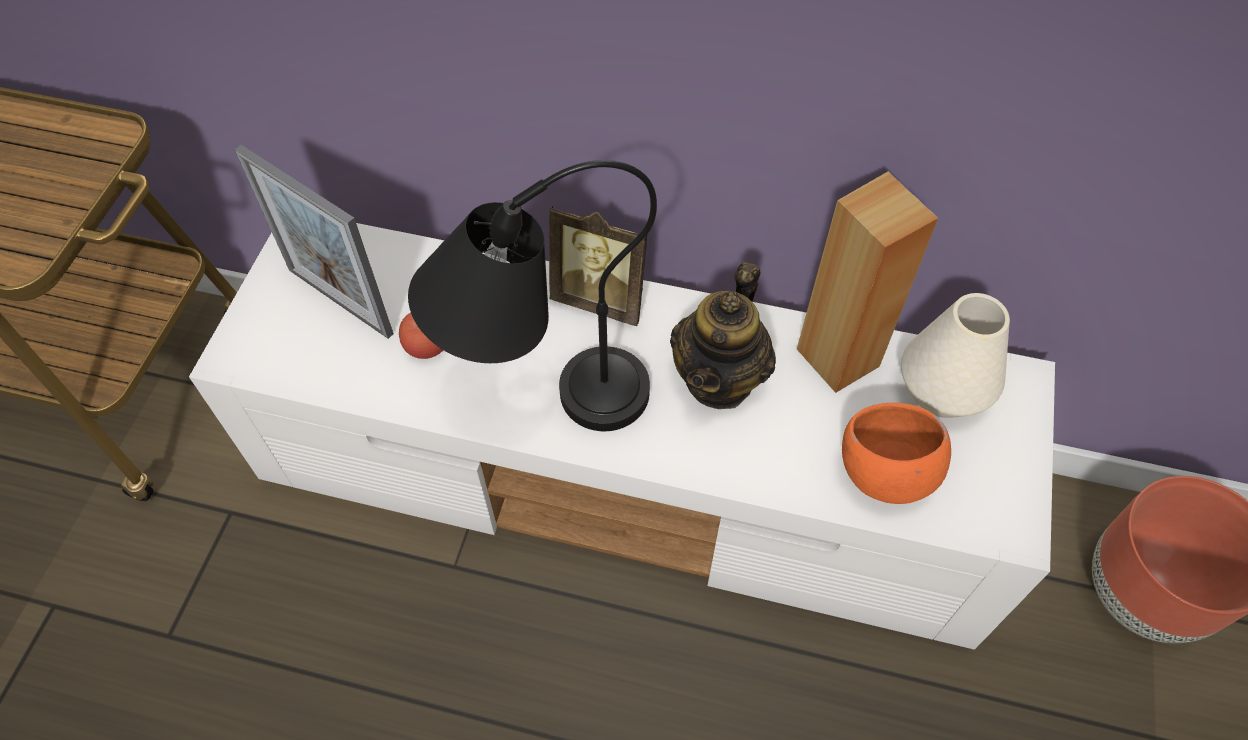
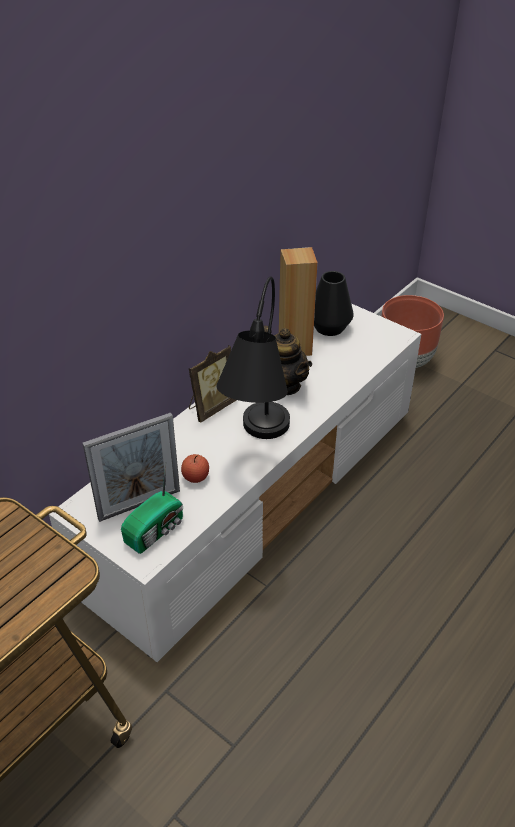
camera: 65 degrees left, 15 degrees down
orange bowl [842,403,951,504] -> none
white vase [901,293,1010,418] -> black vase [314,271,354,336]
none -> radio [121,463,183,554]

